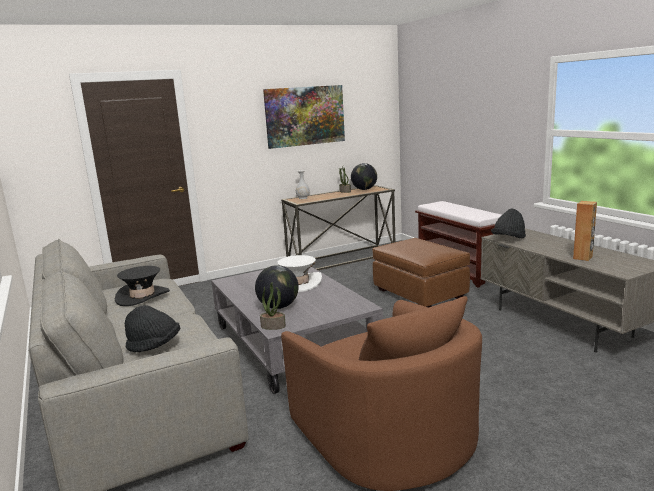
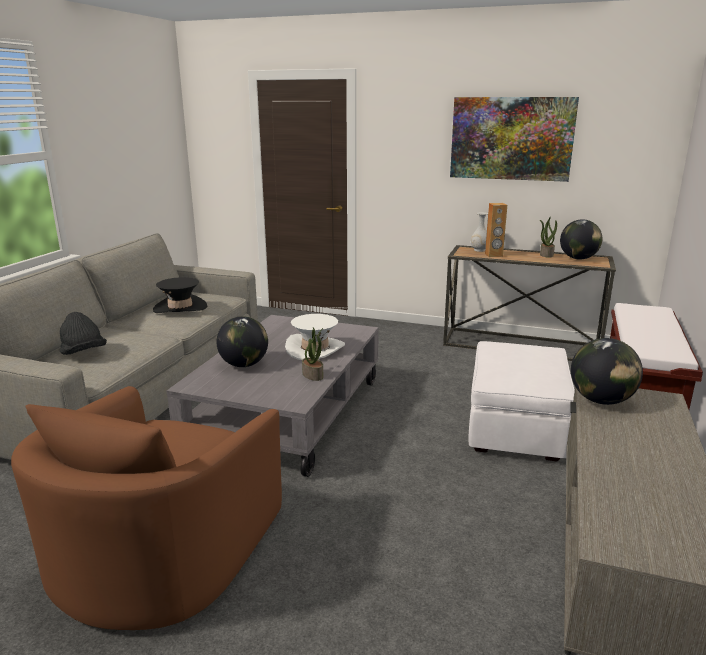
camera: 45 degrees right, 5 degrees up
potted plant [260,282,286,330] -> potted plant moved to [302,327,323,381]
brown ottoman [372,238,470,308] -> white ottoman [468,341,575,462]
black hat [491,208,526,238] -> globe [571,338,643,405]
brown speaker [573,201,597,261] -> brown speaker moved to [485,203,507,257]

